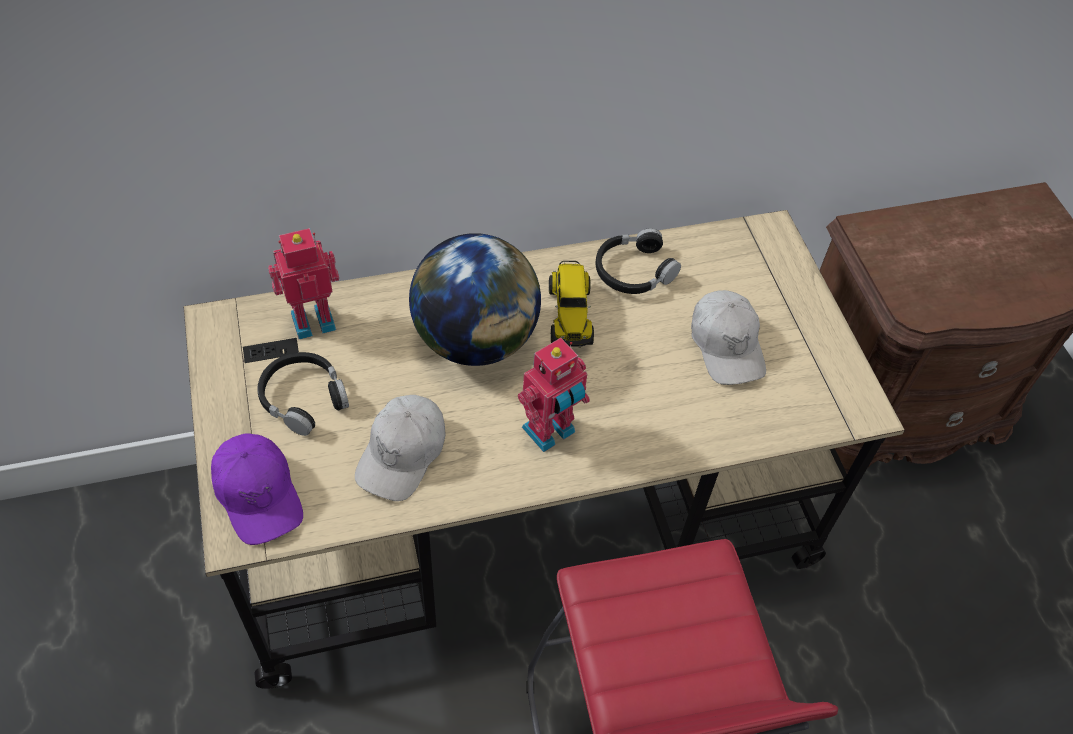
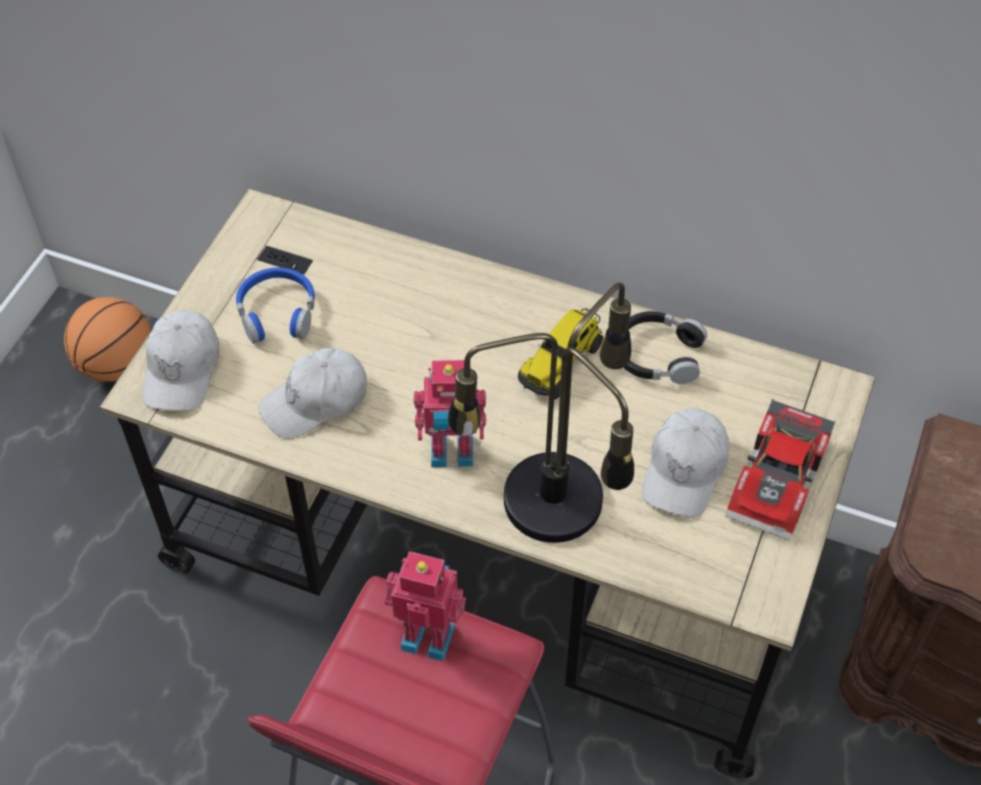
camera: 40 degrees right, 0 degrees up
purple cap [211,433,303,545] -> white cap [142,310,219,411]
black headphones [257,352,349,436] -> blue headphones [236,268,315,344]
toy robot [268,228,339,339] -> toy robot moved to [384,551,466,661]
globe [409,233,541,366] -> none
none -> basketball [64,297,151,382]
none -> table lamp [448,282,634,543]
none -> toy car [725,399,835,541]

